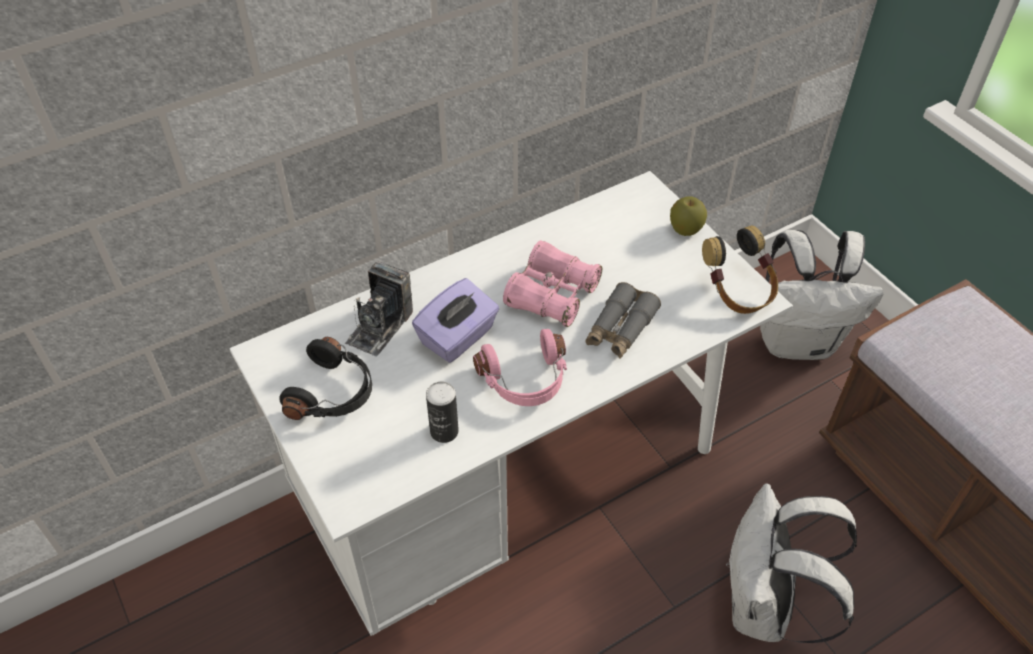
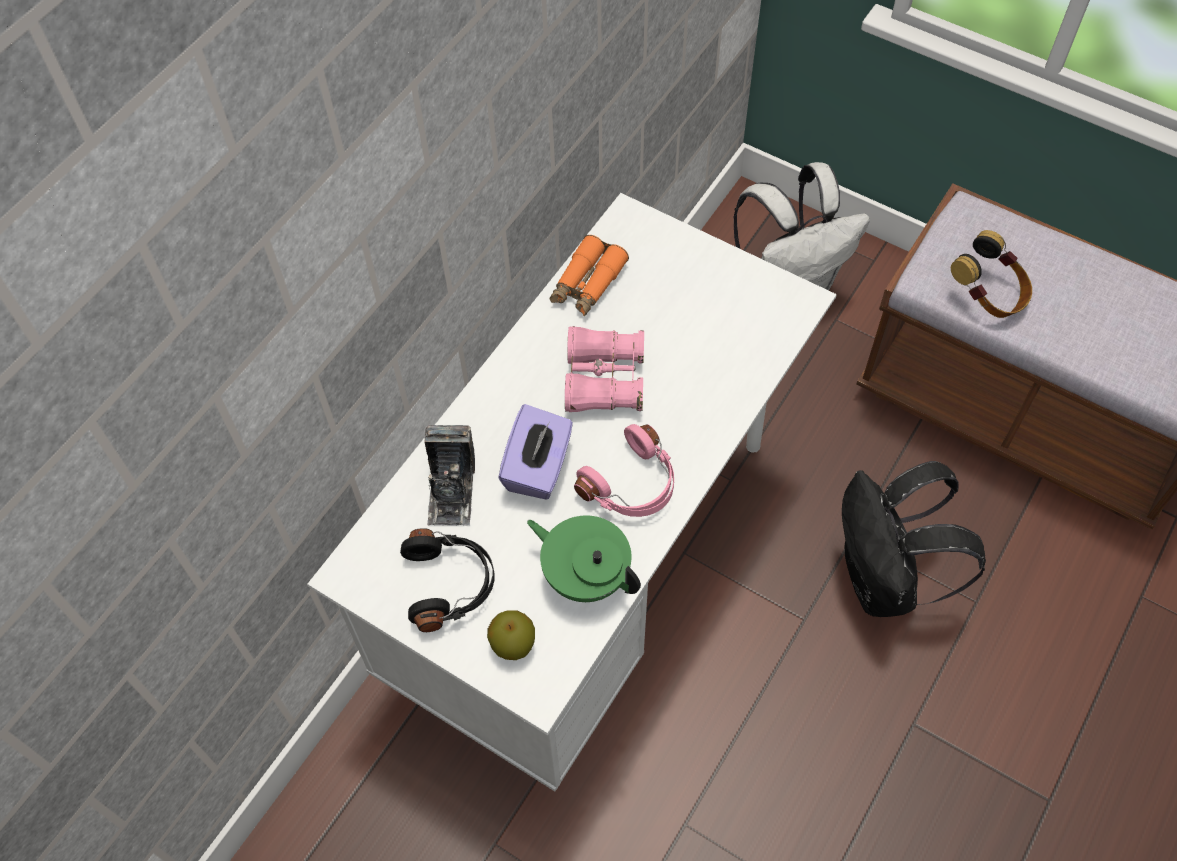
camera: 25 degrees left, 10 degrees up
can [426,381,459,443] -> green teapot [527,516,641,602]
grey binoculars [585,282,661,359] -> none
apple [670,196,707,236] -> apple moved to [487,610,535,660]
headphones [702,225,778,314] -> headphones moved to [951,230,1032,318]
white backpack [726,483,857,643] -> black backpack [842,461,986,617]
none -> orange binoculars [550,235,629,316]

